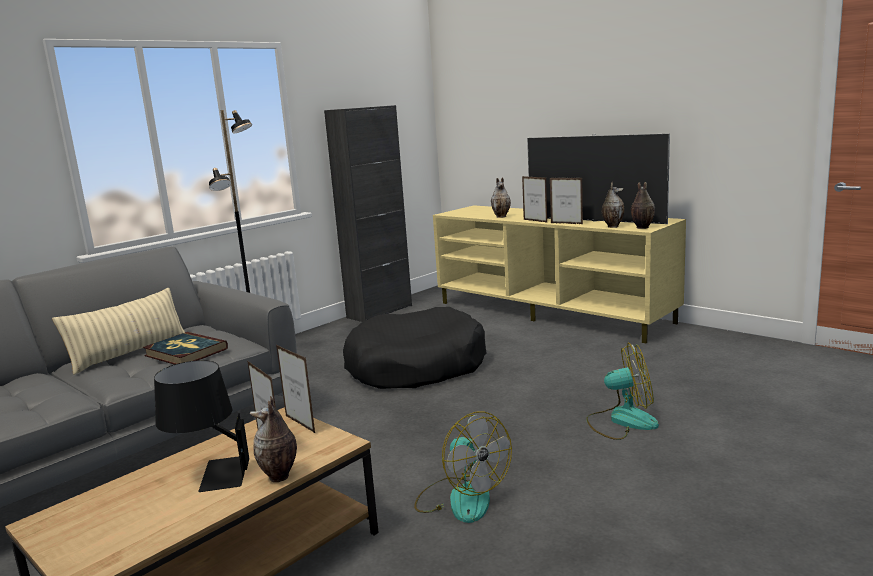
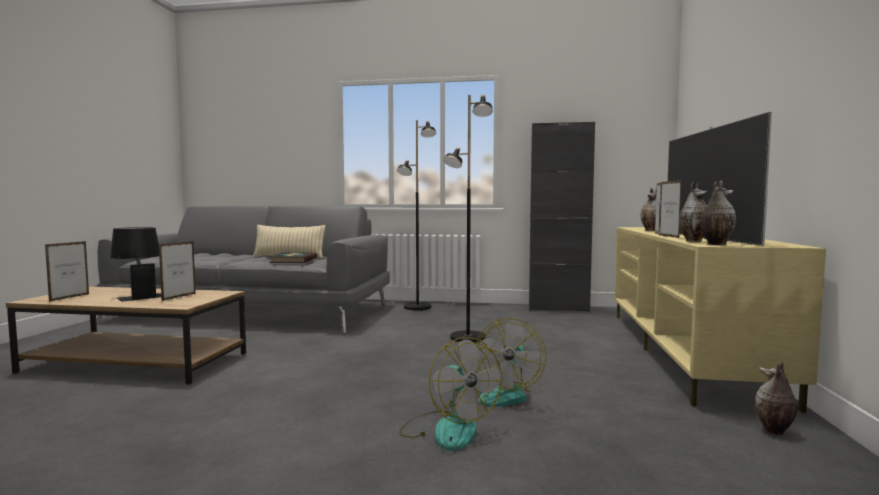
camera: 55 degrees right, 10 degrees down
vase [250,396,297,482] -> vase moved to [755,361,798,435]
picture frame [276,345,315,433] -> picture frame moved to [45,241,89,302]
black dog bed [343,307,486,389] -> black floor lamp [443,95,493,342]
fan [414,412,512,523] -> fan moved to [473,318,547,407]

